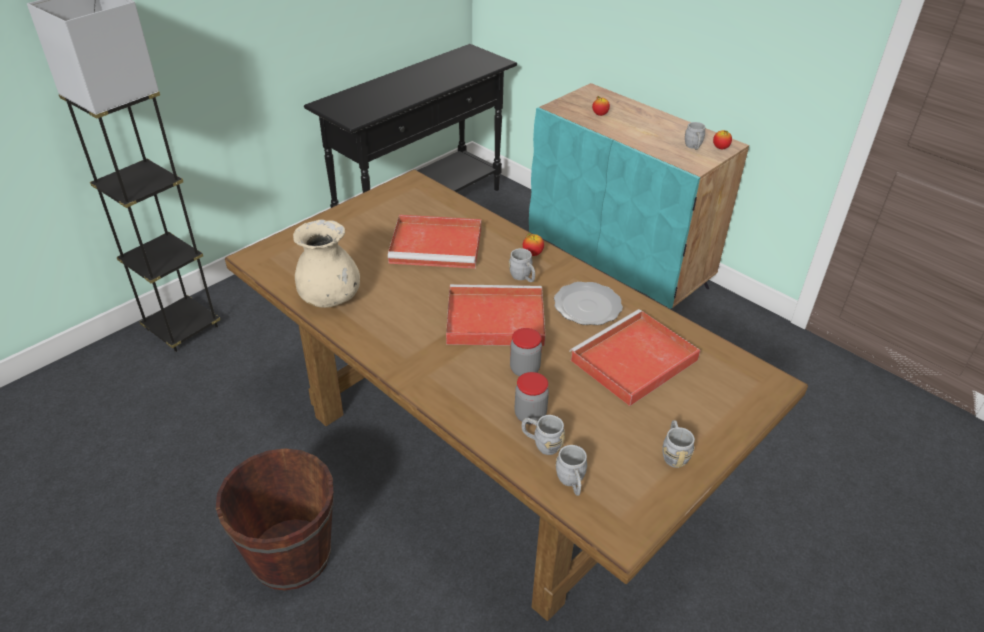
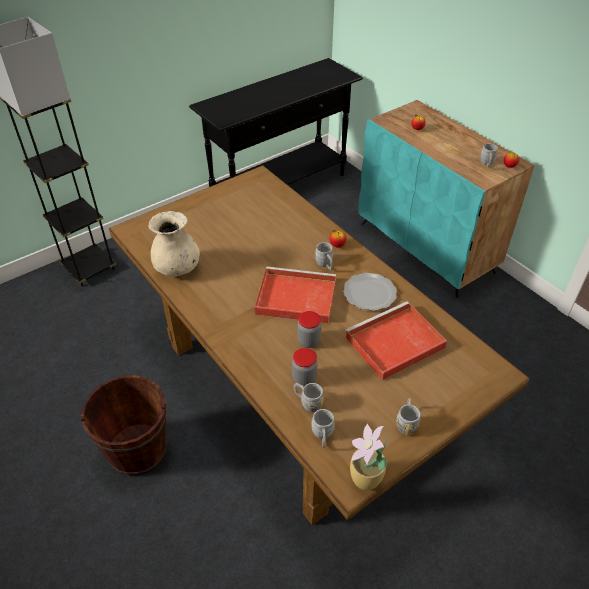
camera: 10 degrees right, 5 degrees up
red tray [388,215,481,269] -> none
none -> potted plant [350,424,387,490]

